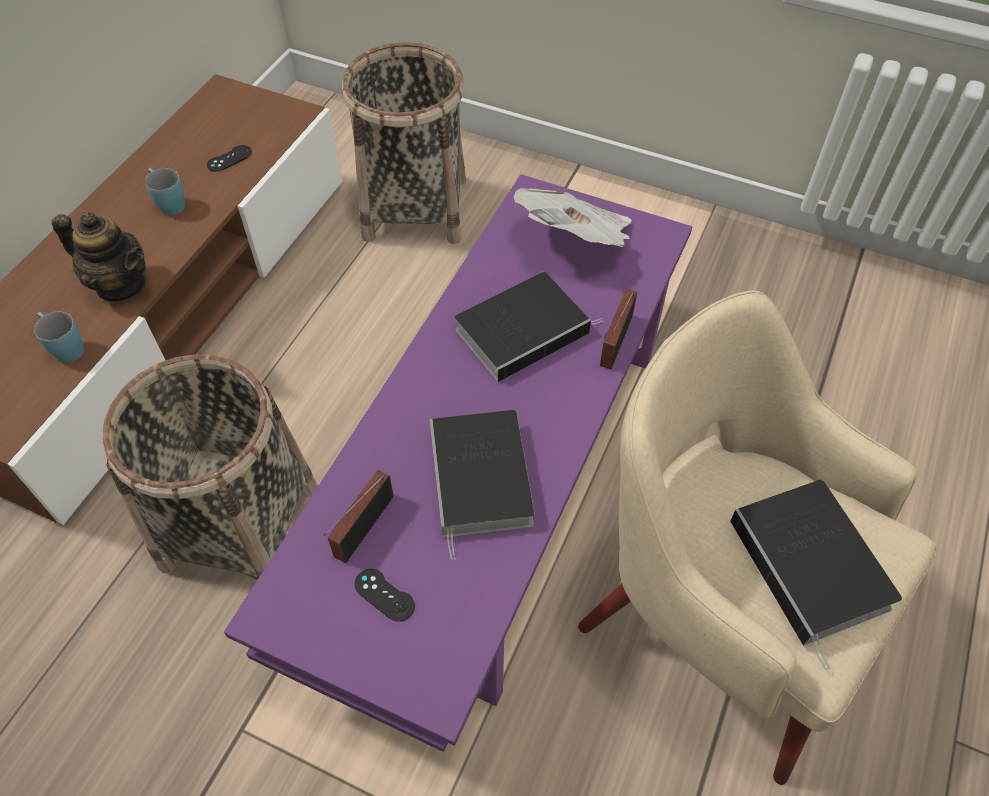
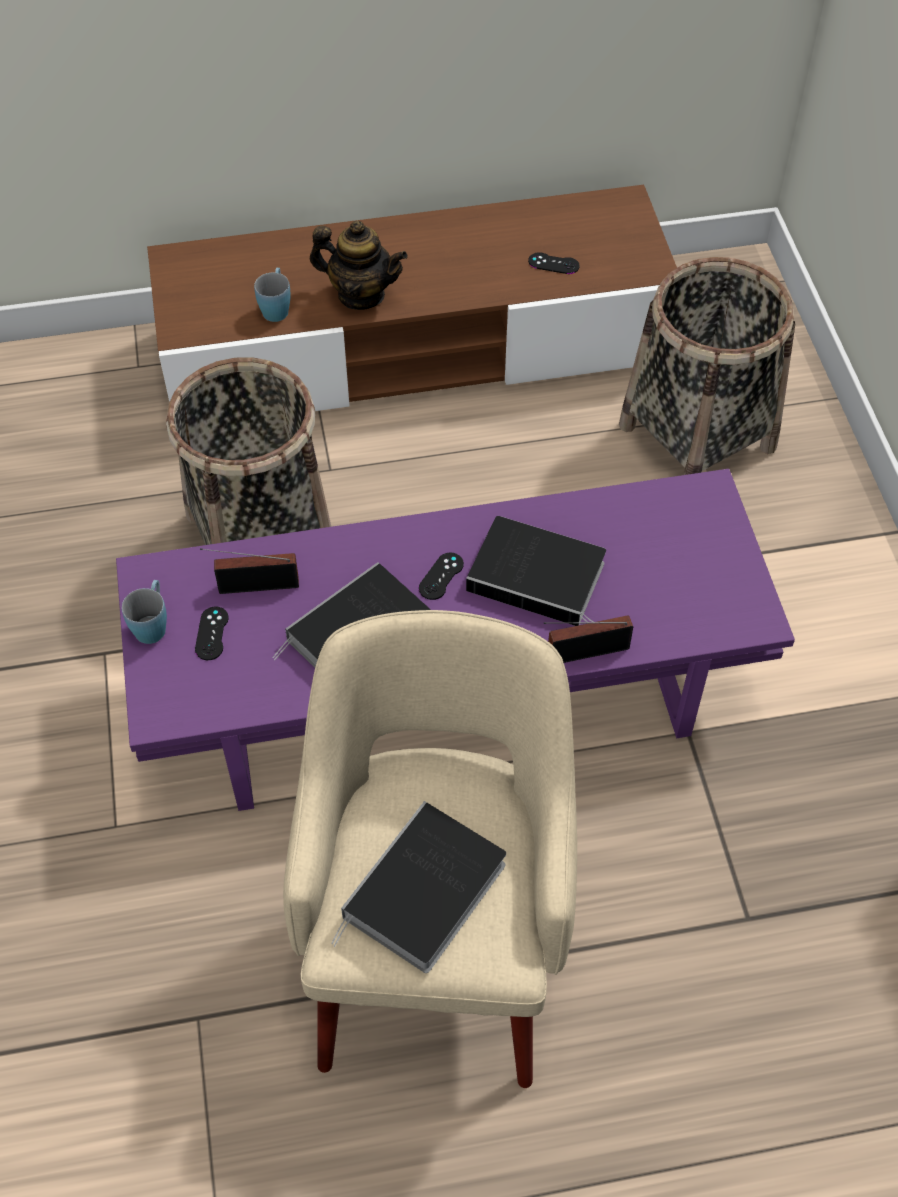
camera: 55 degrees right, 0 degrees up
teapot [52,212,146,301] -> teapot turned 60 degrees counterclockwise [310,220,408,310]
blue mug [145,168,185,215] -> blue mug moved to [122,580,167,644]
newspaper [514,188,632,247] -> none
none -> black game controller [419,552,464,600]

